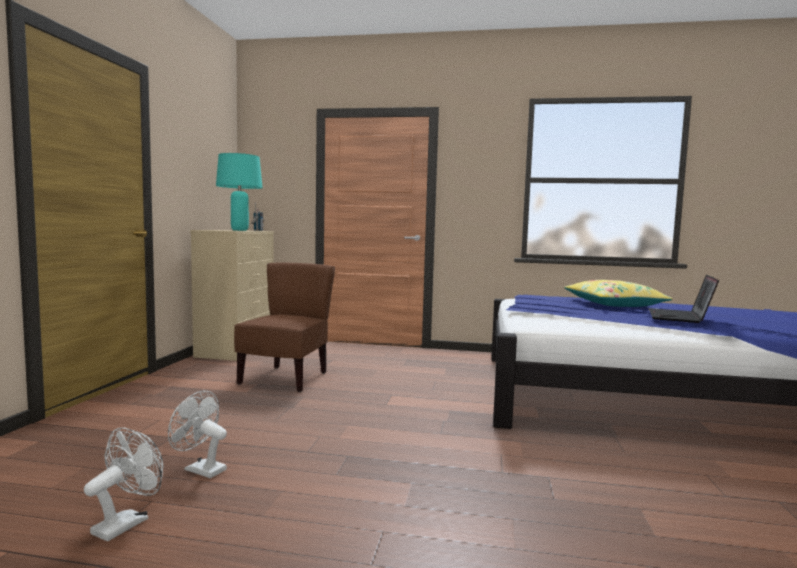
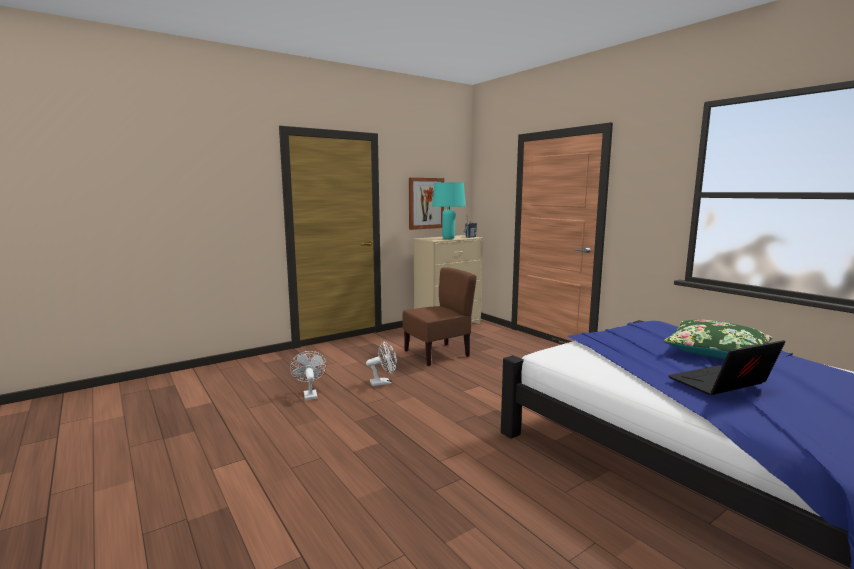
camera: 45 degrees right, 5 degrees up
white fan [84,427,163,541] -> white fan moved to [366,341,397,386]
yellow pillow [564,280,673,307] -> green pillow [664,320,773,360]
none -> picture [409,178,444,230]

